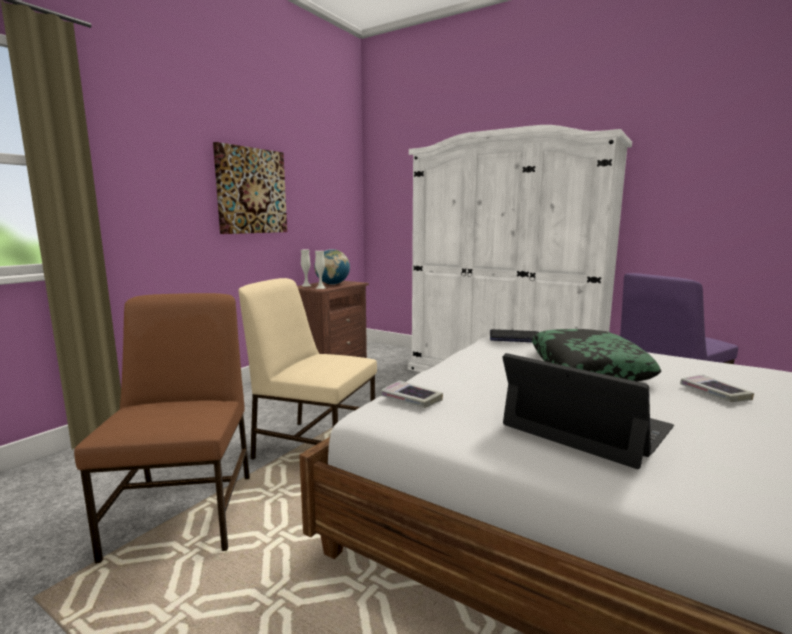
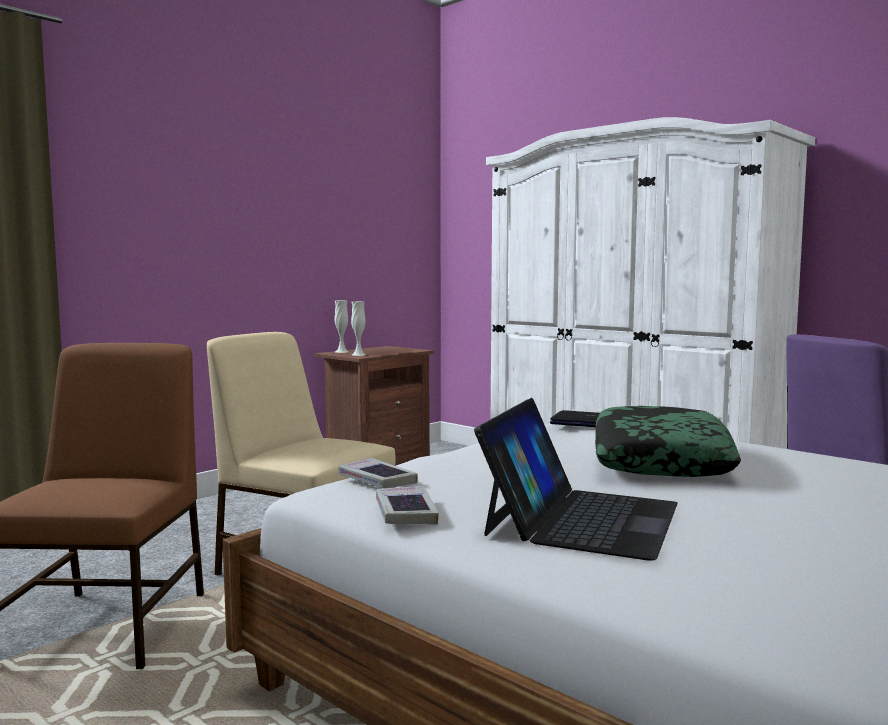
camera: 10 degrees right, 5 degrees down
picture [213,142,287,234] -> none
globe [314,249,350,285] -> none
laptop [502,353,674,469] -> laptop turned 60 degrees clockwise [474,398,678,561]
book [680,374,754,402] -> book moved to [376,486,439,525]

